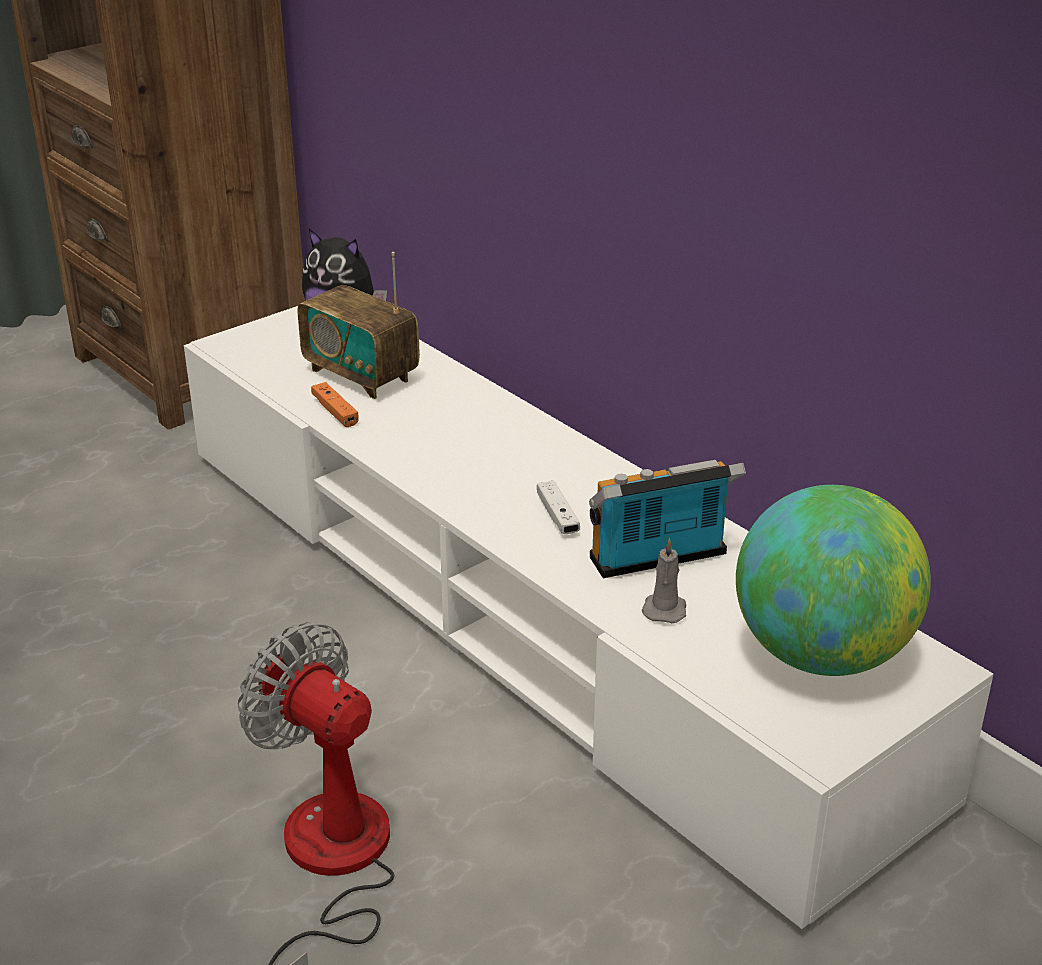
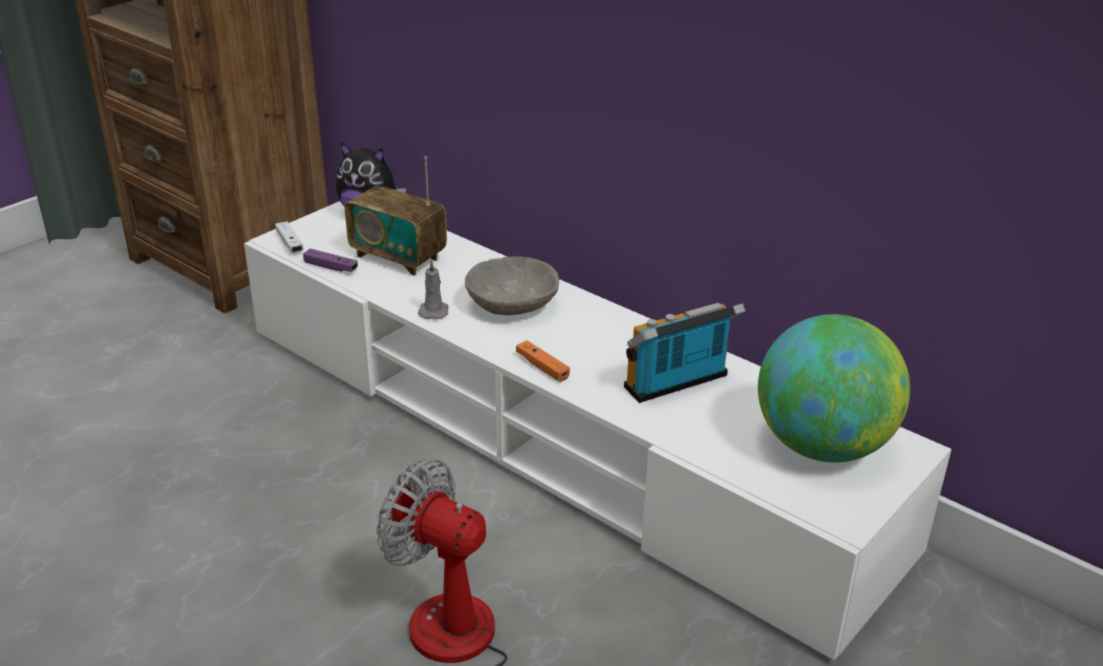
camera: 10 degrees left, 0 degrees up
orange game controller [311,382,358,427] -> orange game controller moved to [516,341,570,382]
white game controller [537,481,580,534] -> white game controller moved to [275,221,304,253]
grey candle [642,538,686,623] -> grey candle moved to [418,259,449,319]
none -> purple game controller [303,248,358,272]
none -> grey bowl [465,256,559,315]

